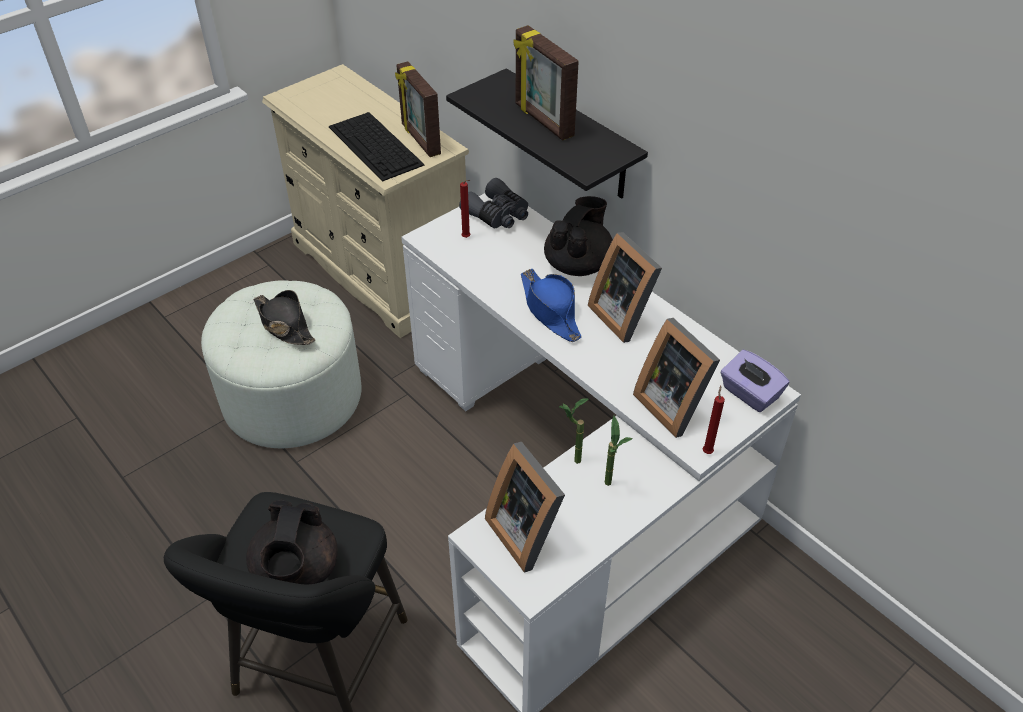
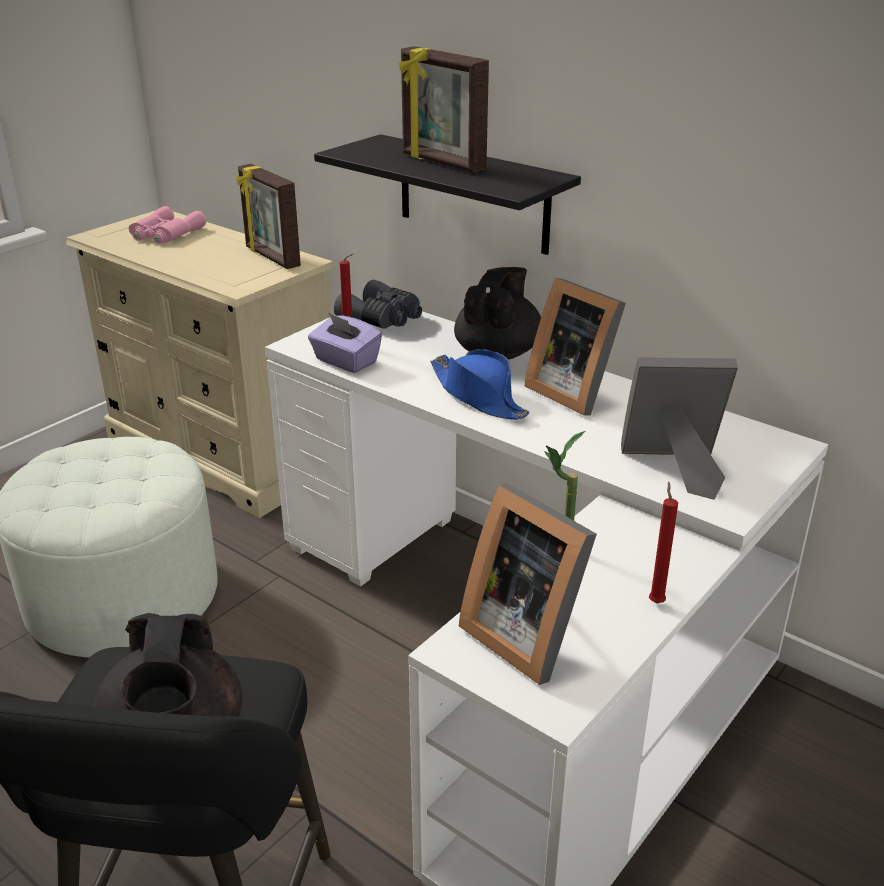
camera: 10 degrees left, 15 degrees down
black hat [253,290,315,345] -> none
keyboard [329,112,425,182] -> none
potted plant [605,416,633,486] -> none
picture frame [633,318,720,438] -> picture frame turned 135 degrees clockwise [621,357,738,500]
red candle [703,385,725,454] -> red candle moved to [649,482,678,603]
purple tissue box [721,350,789,412] -> purple tissue box moved to [308,312,382,373]
none -> pink binoculars [129,206,206,244]

